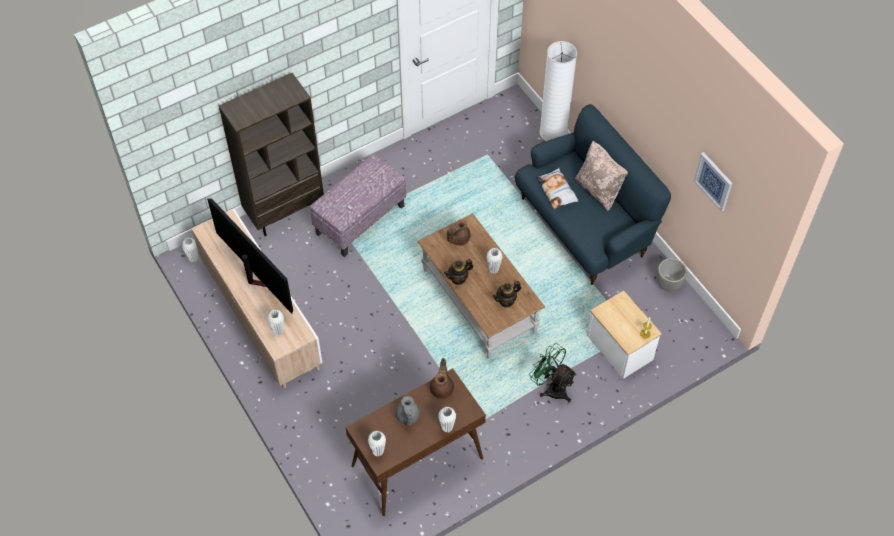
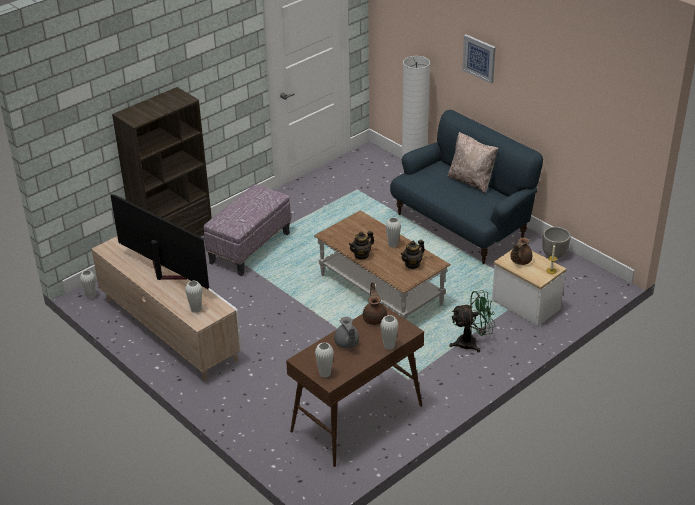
camera: 10 degrees left, 20 degrees down
brown teapot [447,220,471,246] -> brown teapot moved to [510,237,532,265]
green fan [529,343,576,402] -> green fan turned 135 degrees clockwise [449,290,495,353]
pillow [537,168,578,209] -> none
picture [694,152,732,212] -> picture moved to [462,34,496,84]

